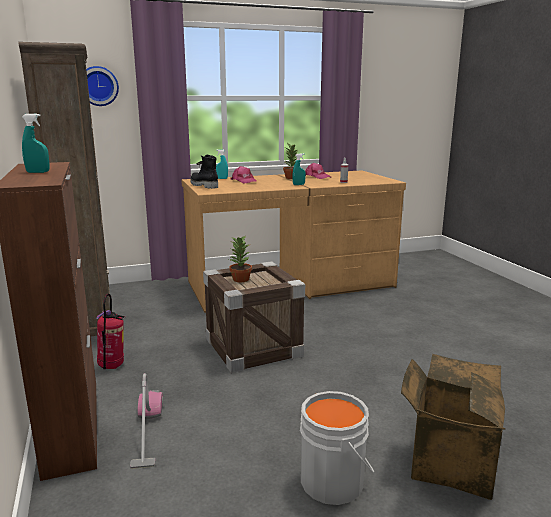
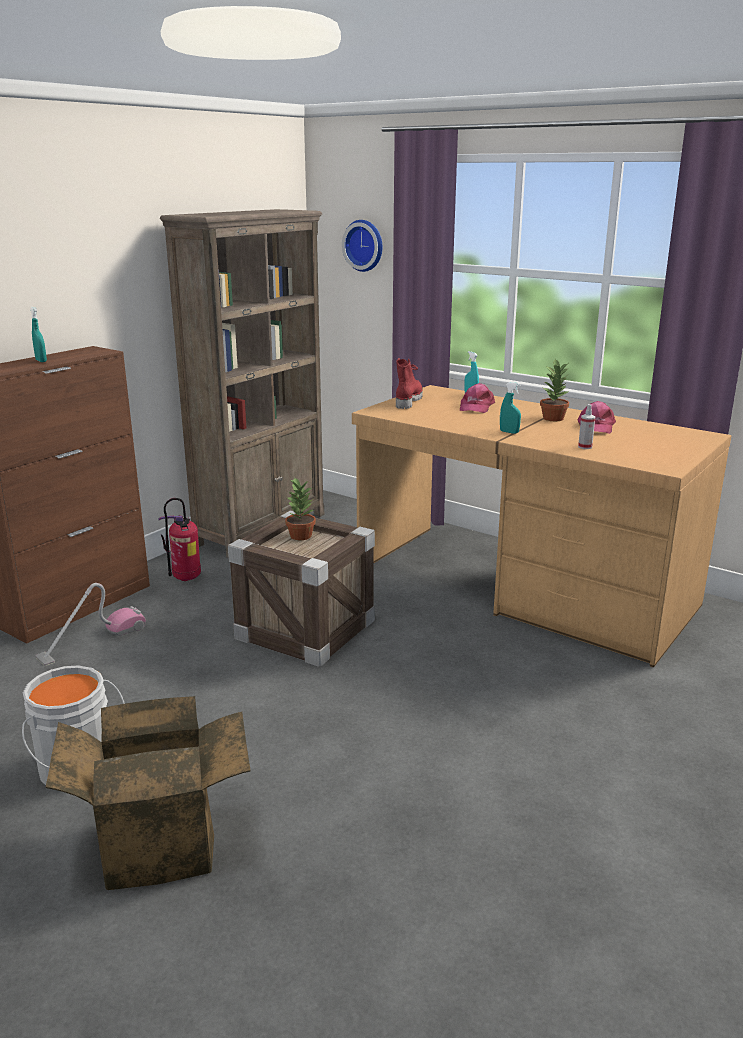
camera: 55 degrees right, 5 degrees up
black boot [191,155,218,189] -> red boot [396,358,423,409]

